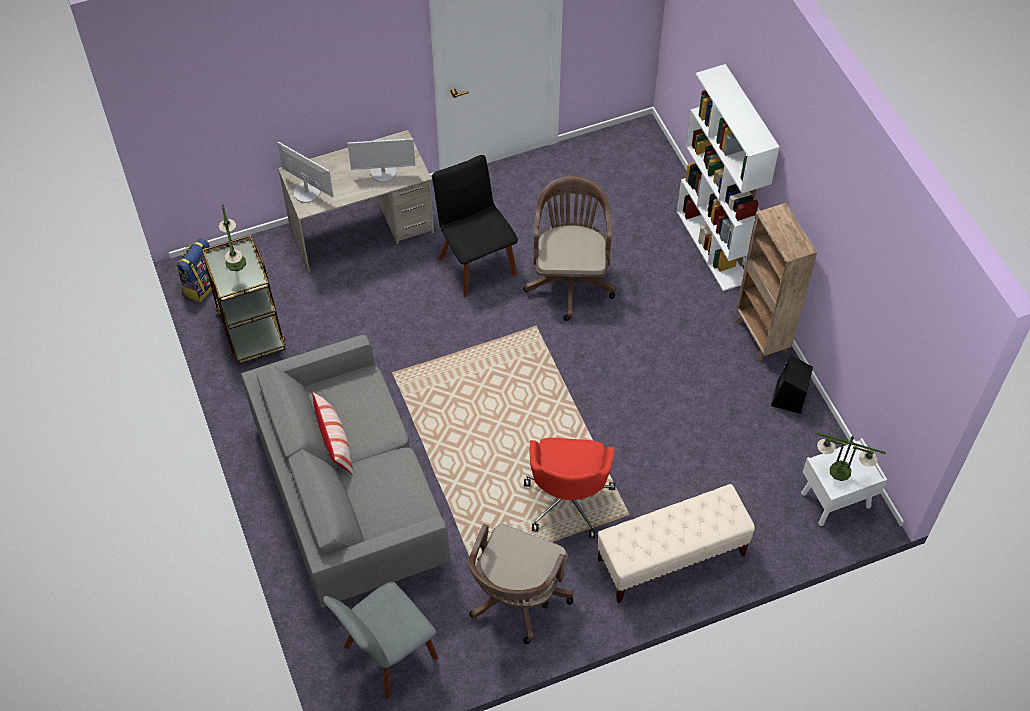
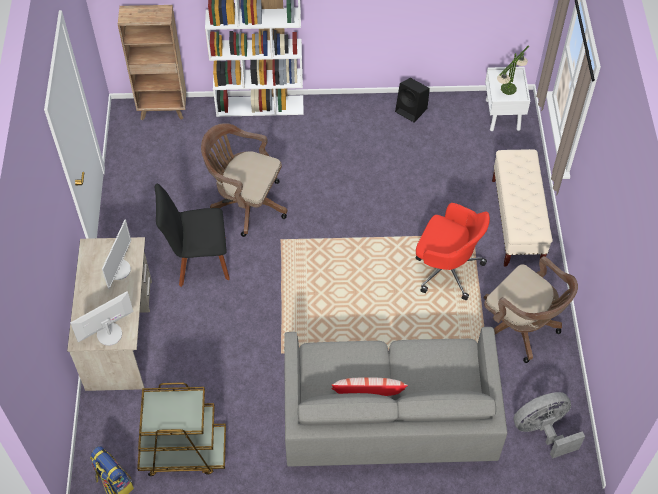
camera: 70 degrees left, 0 degrees up
table lamp [219,204,246,271] -> none
grey chair [323,581,438,699] -> grey fan [513,392,585,459]
brown bookcase [735,203,817,362] -> brown bookcase moved to [118,5,186,121]

